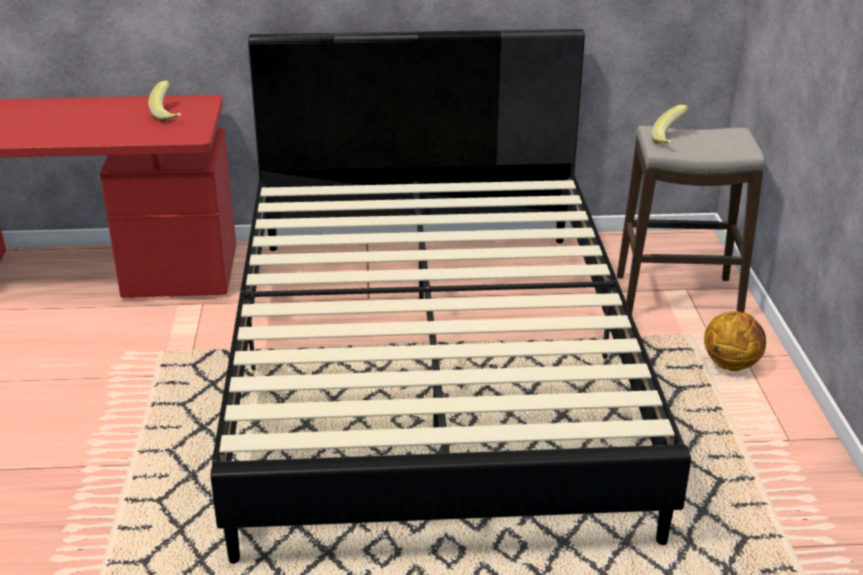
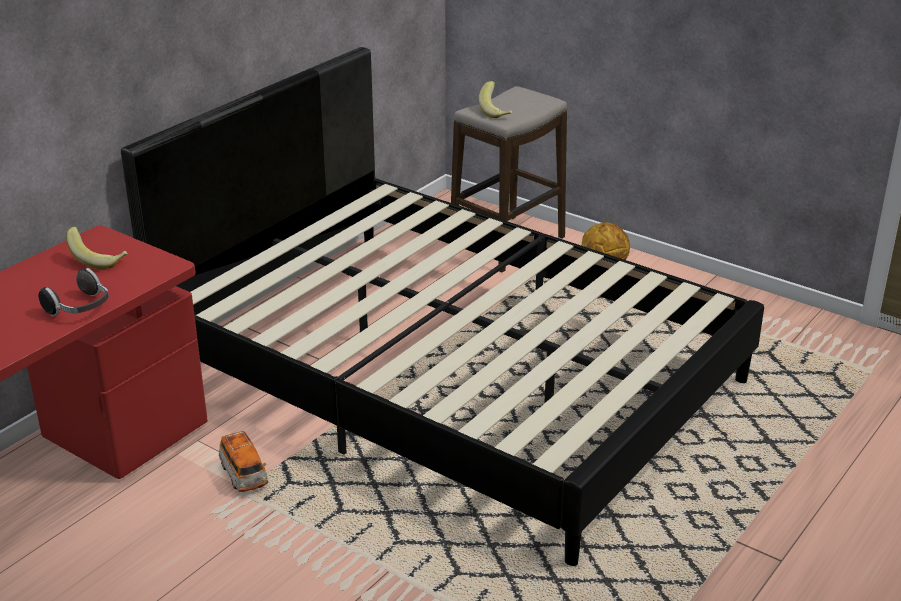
camera: 50 degrees left, 0 degrees up
none -> headphones [39,268,109,316]
none -> toy car [219,431,268,492]

